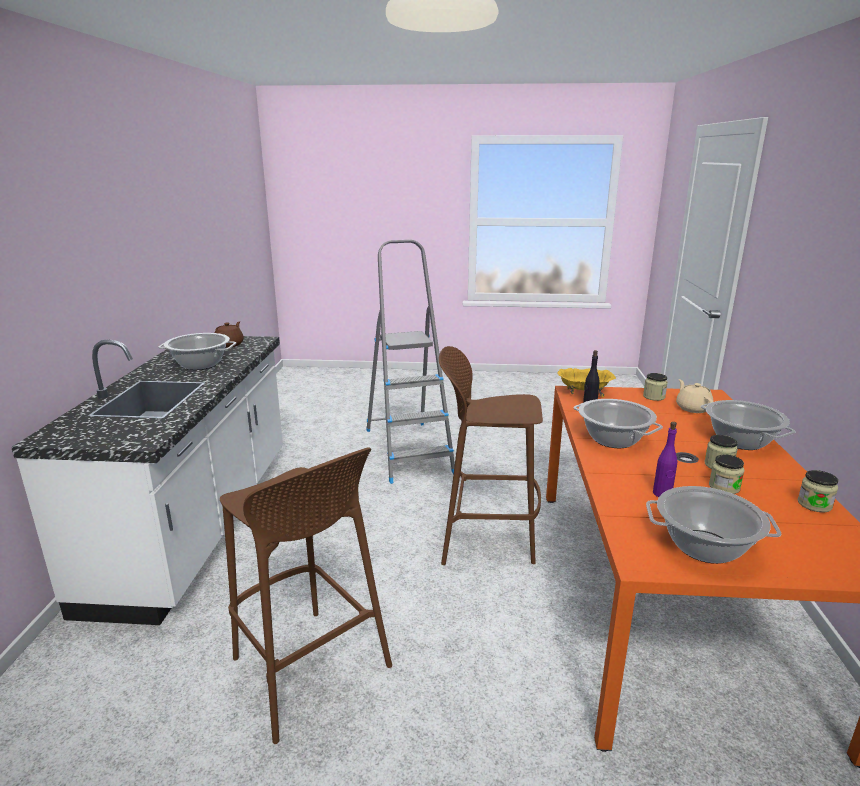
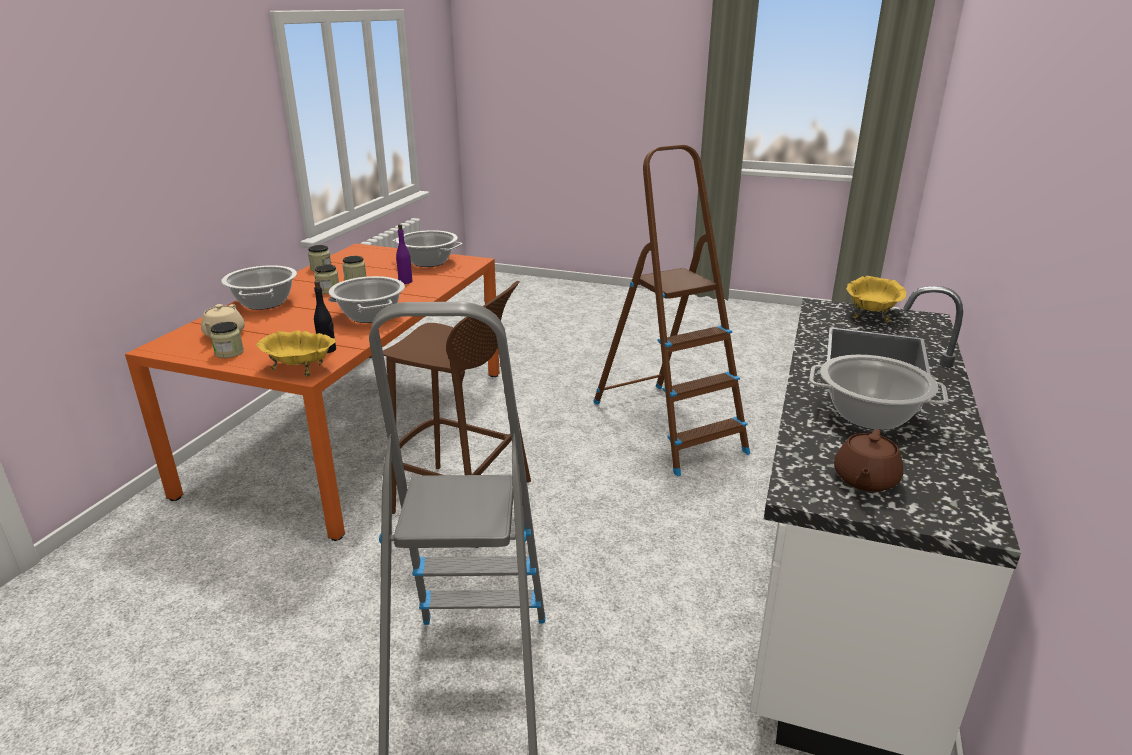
camera: 165 degrees left, 5 degrees up
brown stool [220,447,392,744] -> brown step ladder [593,145,750,476]
none -> yellow bowl [846,276,907,322]

